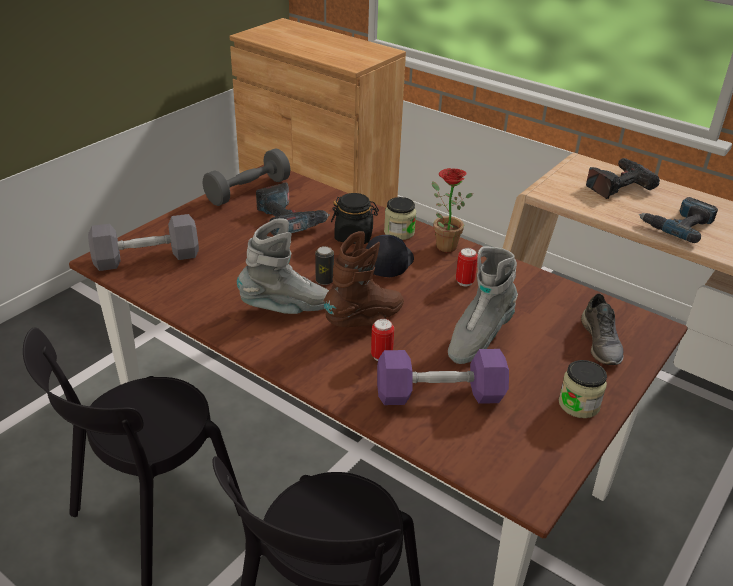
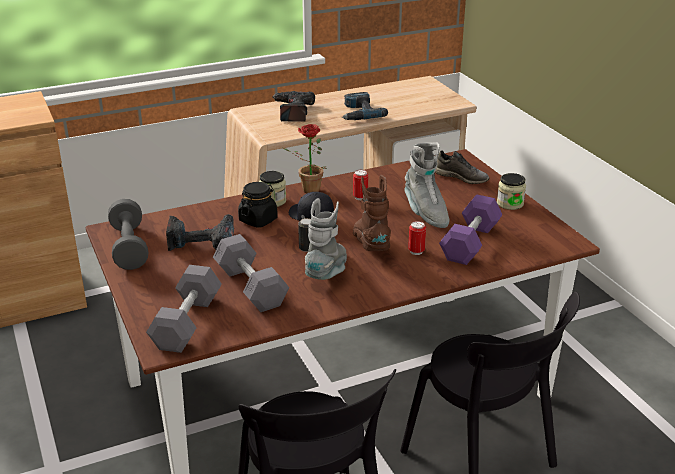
camera: 60 degrees left, 5 degrees down
none -> grey dumbbell [213,234,289,312]

